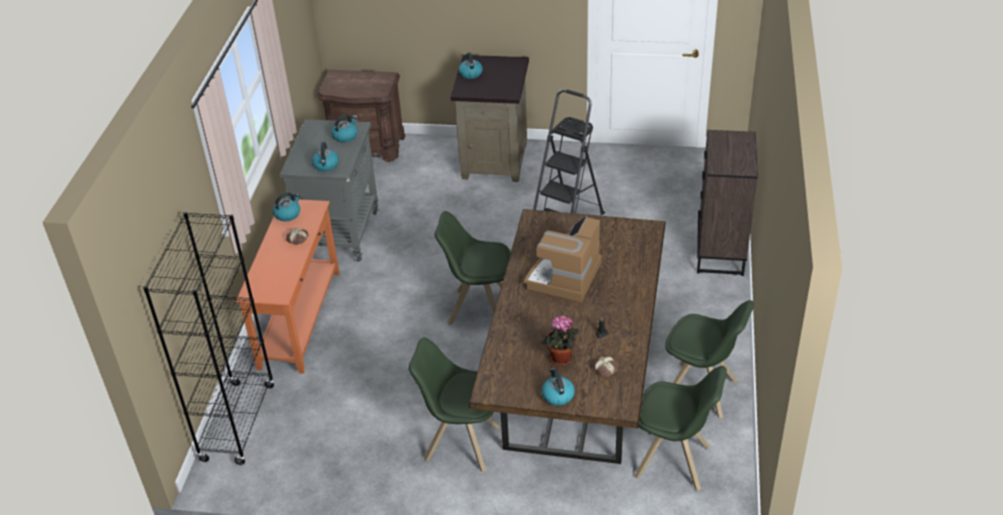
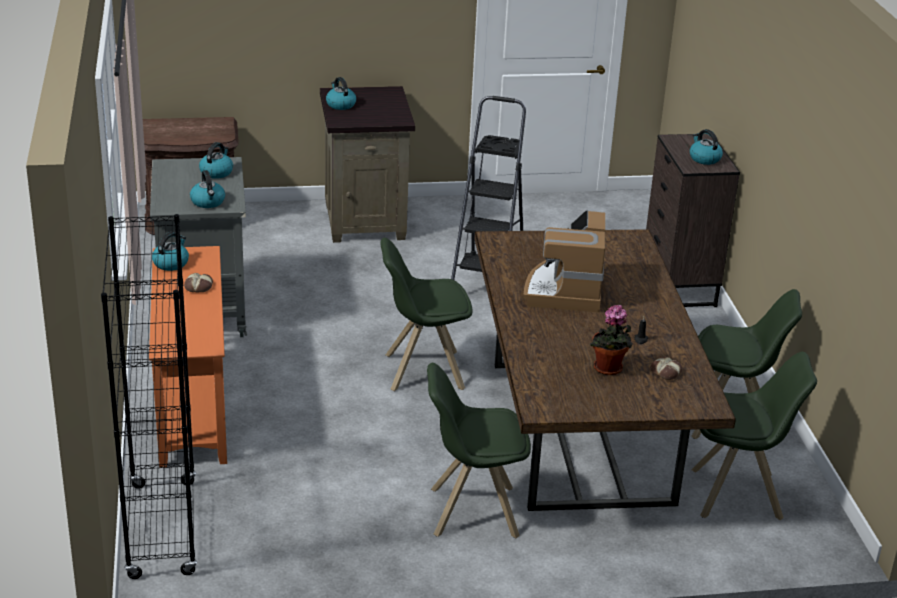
camera: 20 degrees left, 10 degrees down
kettle [542,368,575,406] -> kettle moved to [690,129,723,165]

